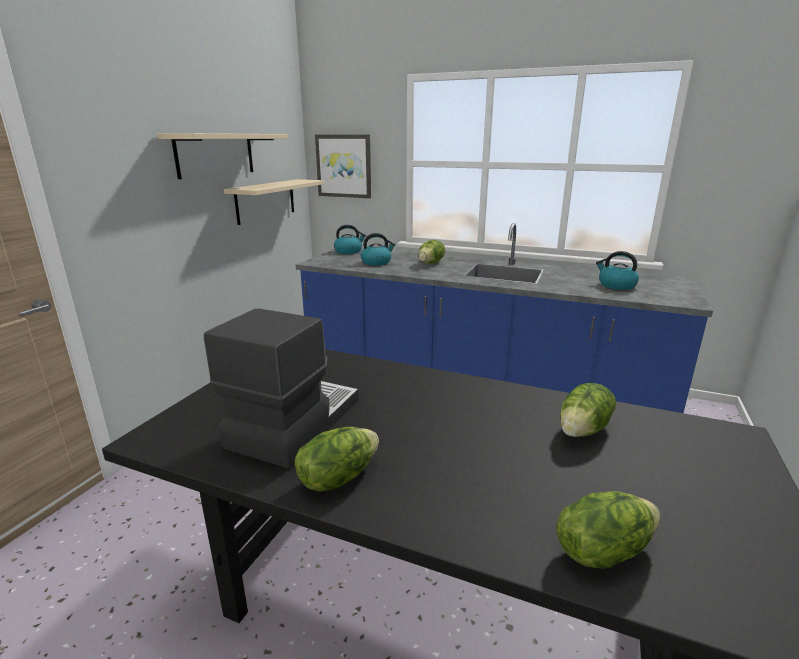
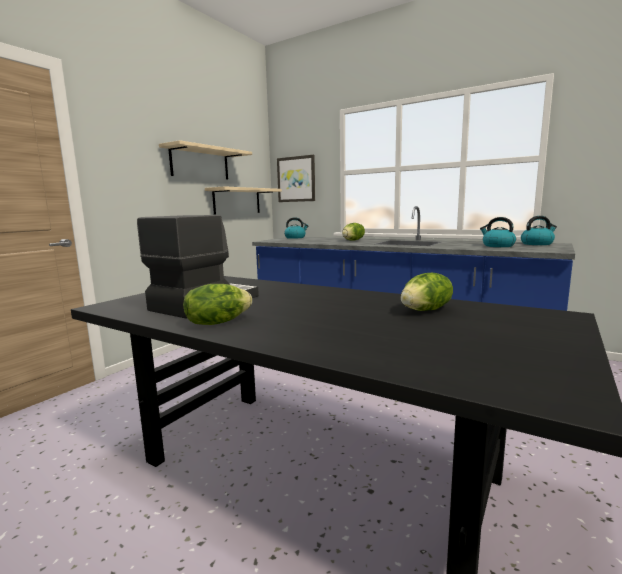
camera: 10 degrees right, 10 degrees down
kettle [360,233,395,266] -> kettle moved to [521,216,557,245]
lettuce [556,491,660,569] -> none

